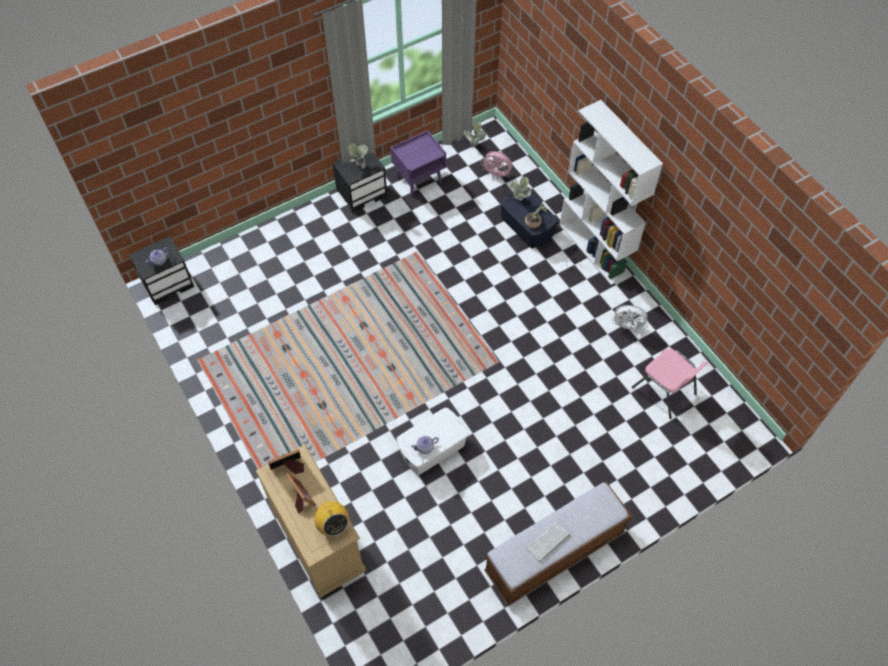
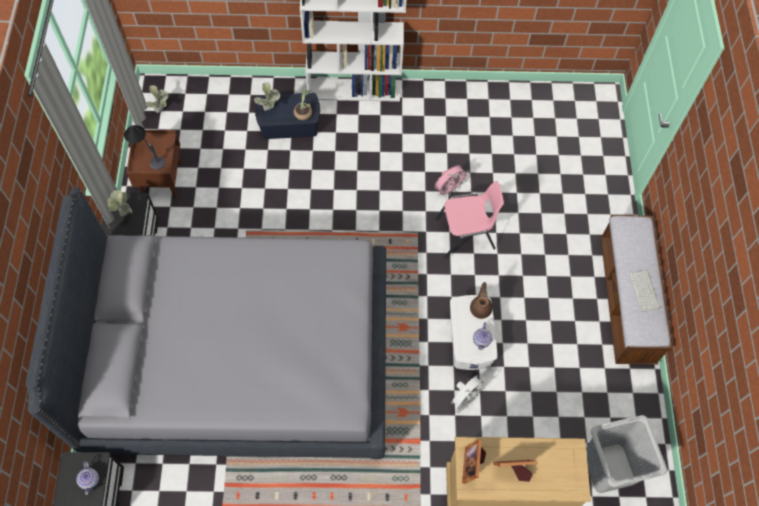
camera: 60 degrees left, 5 degrees up
radio [313,501,349,537] -> none
purple nightstand [390,130,446,196] -> brown nightstand [126,130,182,198]
pink fan [481,151,512,179] -> pink fan moved to [435,165,470,197]
white fan [611,305,649,332] -> white fan moved to [451,375,487,413]
pink chair [632,348,708,419] -> pink chair moved to [435,181,504,259]
none -> grey bed [25,187,386,459]
none -> table lamp [124,125,165,170]
none -> brown teapot [470,282,493,319]
none -> grey laundry basket [586,415,667,493]

